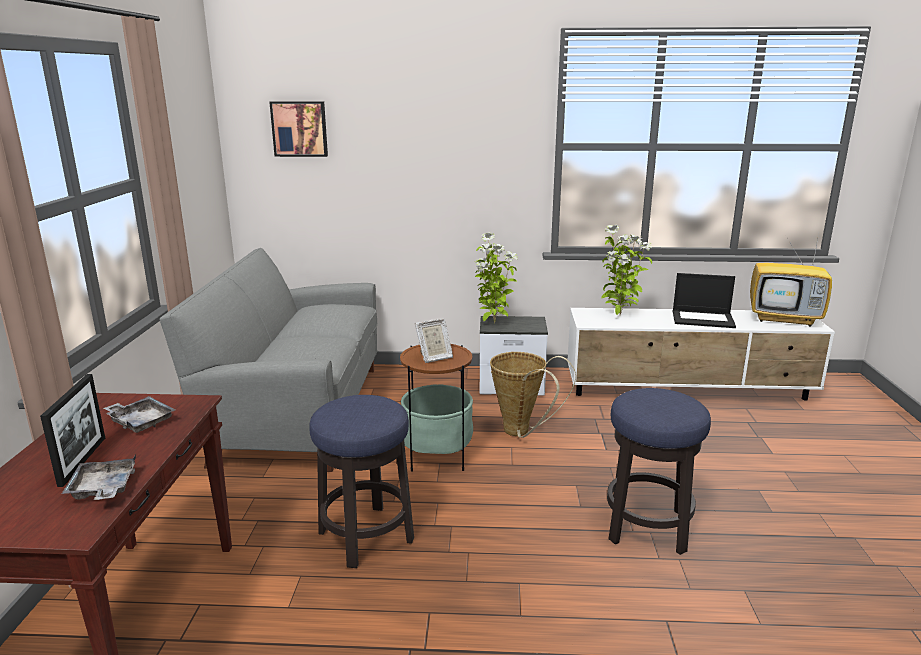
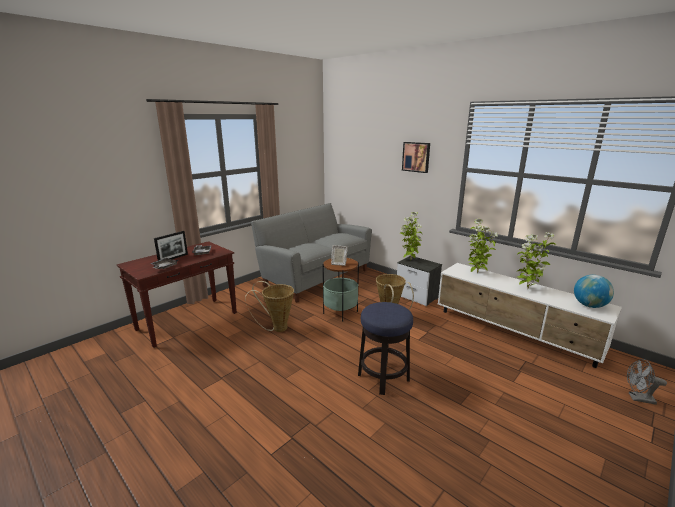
camera: 40 degrees right, 0 degrees up
picture [269,101,328,157] -> picture moved to [402,142,430,173]
stool [309,395,414,568] -> basket [245,281,294,332]
laptop [673,273,736,328] -> potted plant [516,232,556,290]
television [750,234,832,327] -> globe [574,275,614,308]
none -> grey fan [627,359,667,405]

